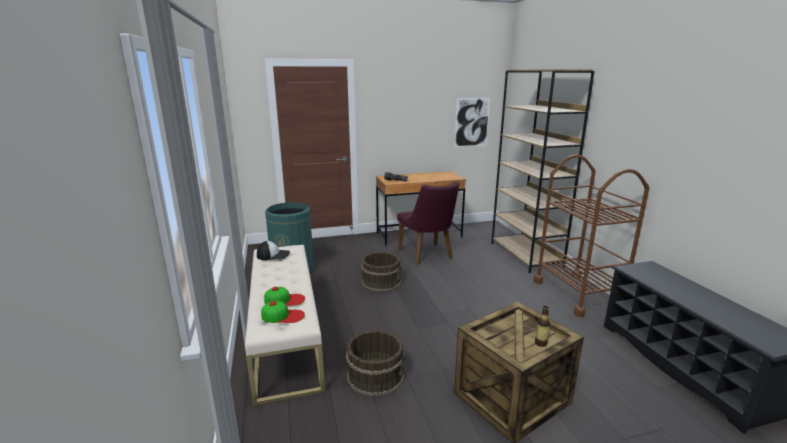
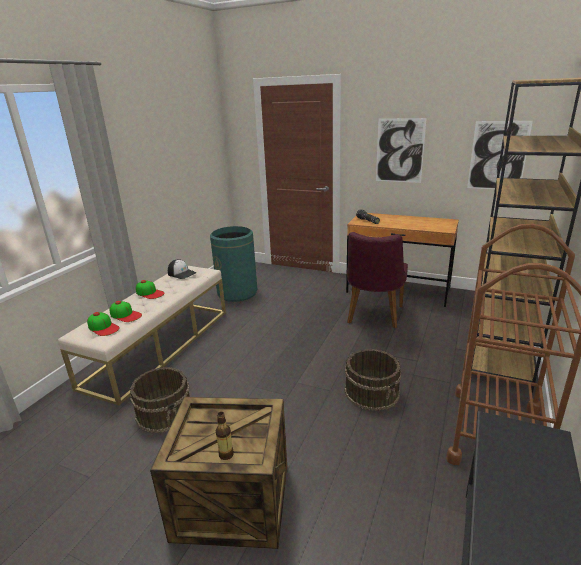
camera: 40 degrees right, 5 degrees up
brown bucket [361,252,401,292] -> brown bucket moved to [344,349,401,411]
none -> cap [136,280,164,299]
none -> picture [376,118,427,183]

